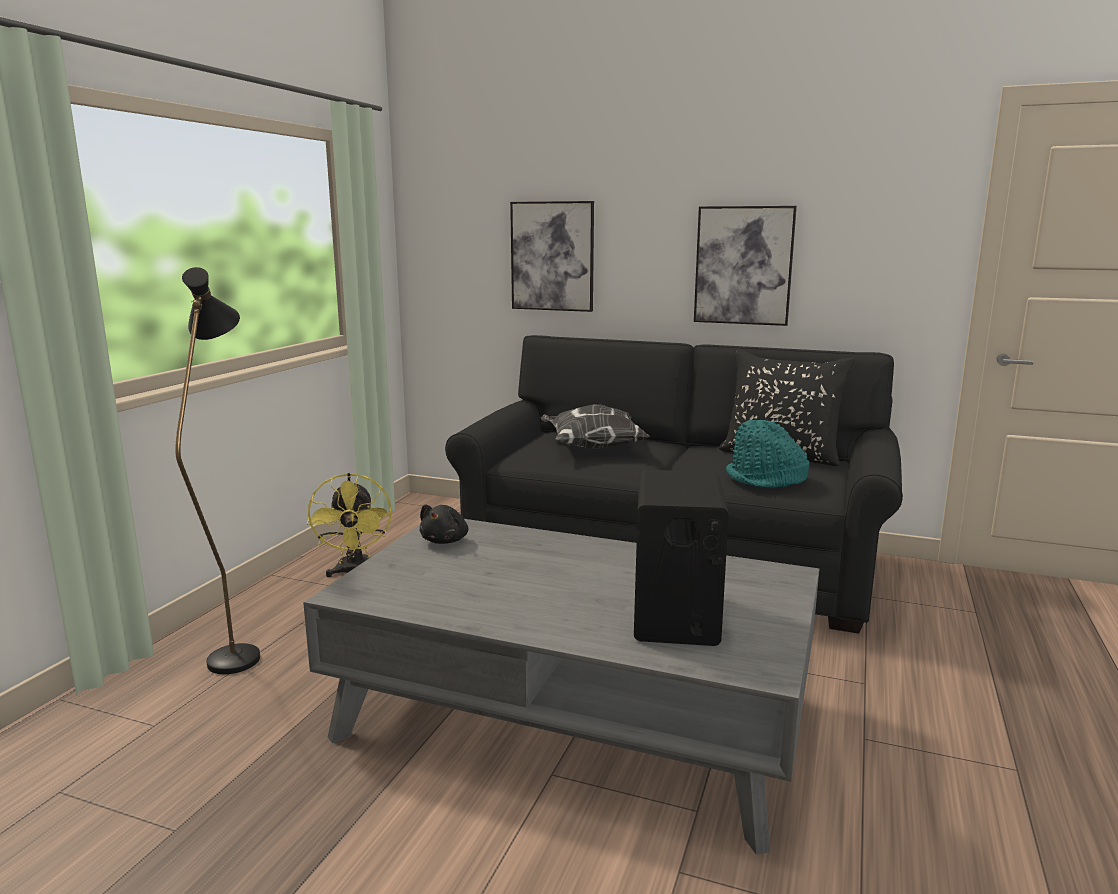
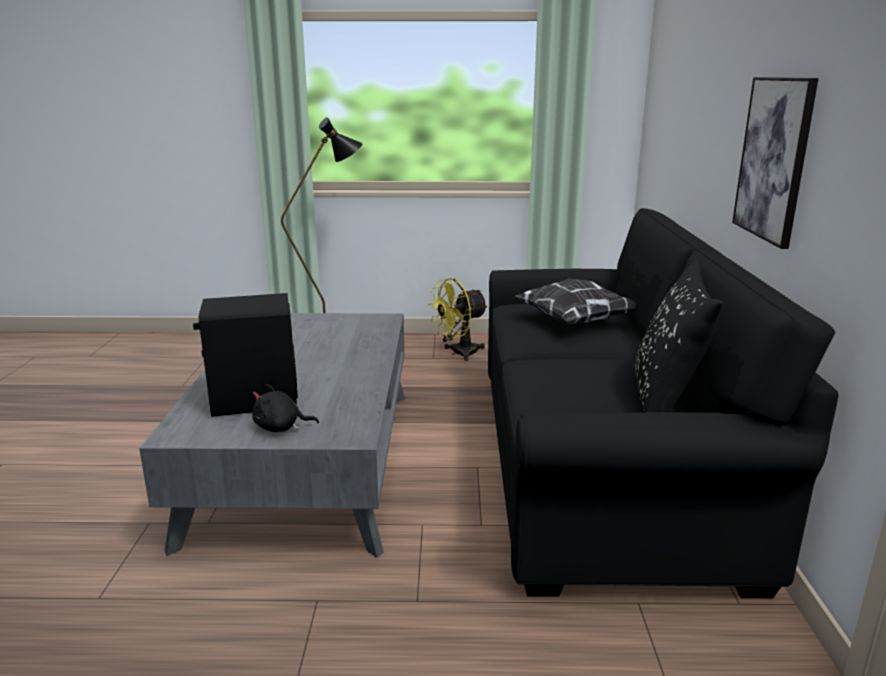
camera: 70 degrees right, 5 degrees up
black plush toy [420,504,468,544] -> black plush toy moved to [252,384,319,432]
picture [510,201,594,312] -> none
turquoise hat [726,420,810,488] -> none

